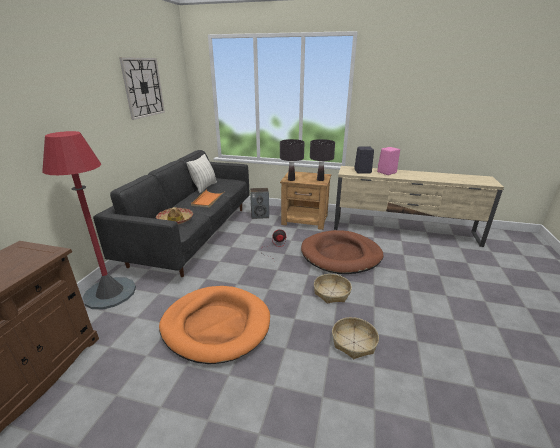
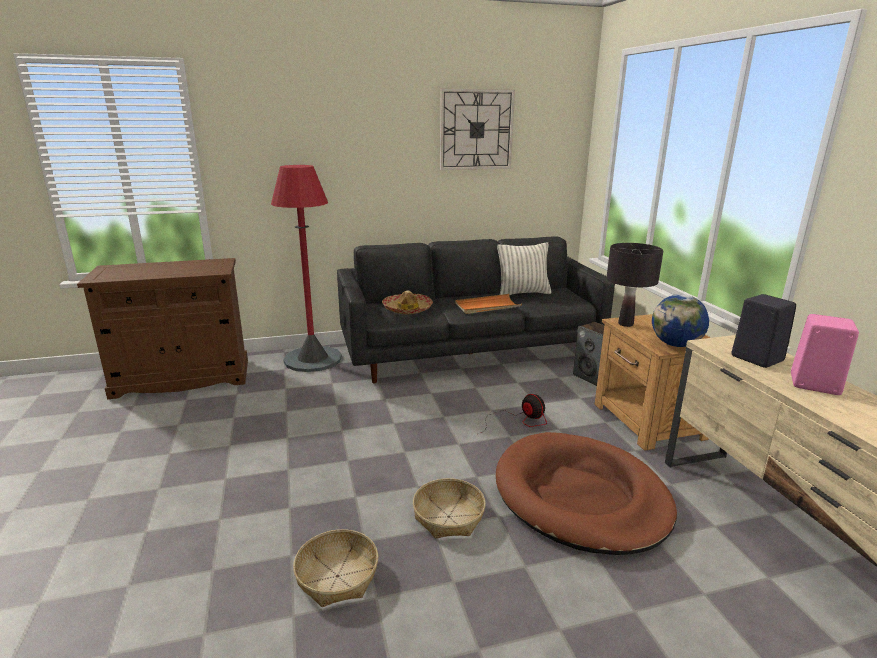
camera: 60 degrees right, 5 degrees down
orange dog bed [159,286,270,364] -> none
black table lamp [310,139,335,181] -> globe [652,294,709,347]

